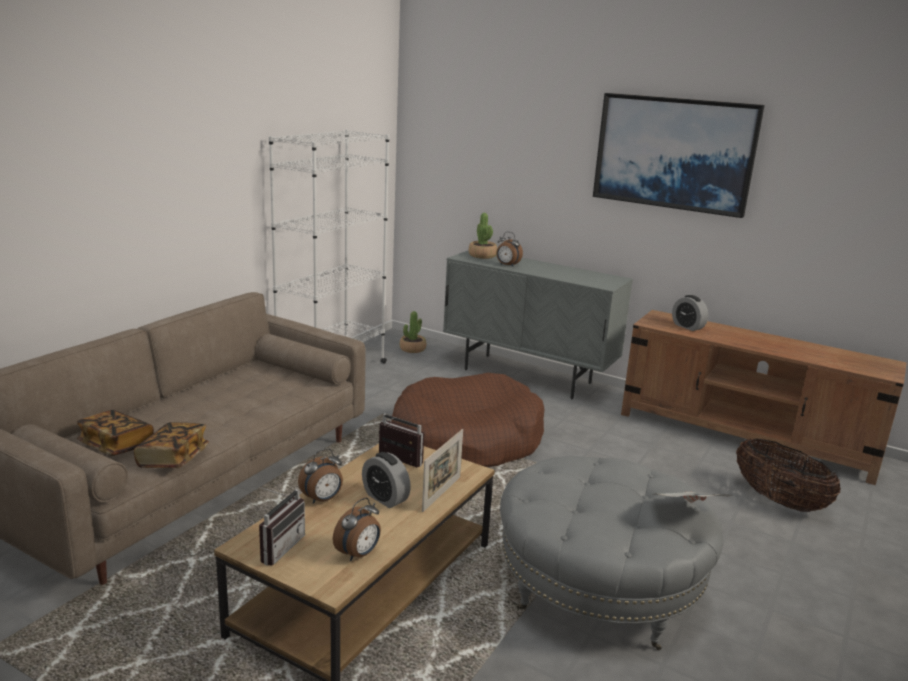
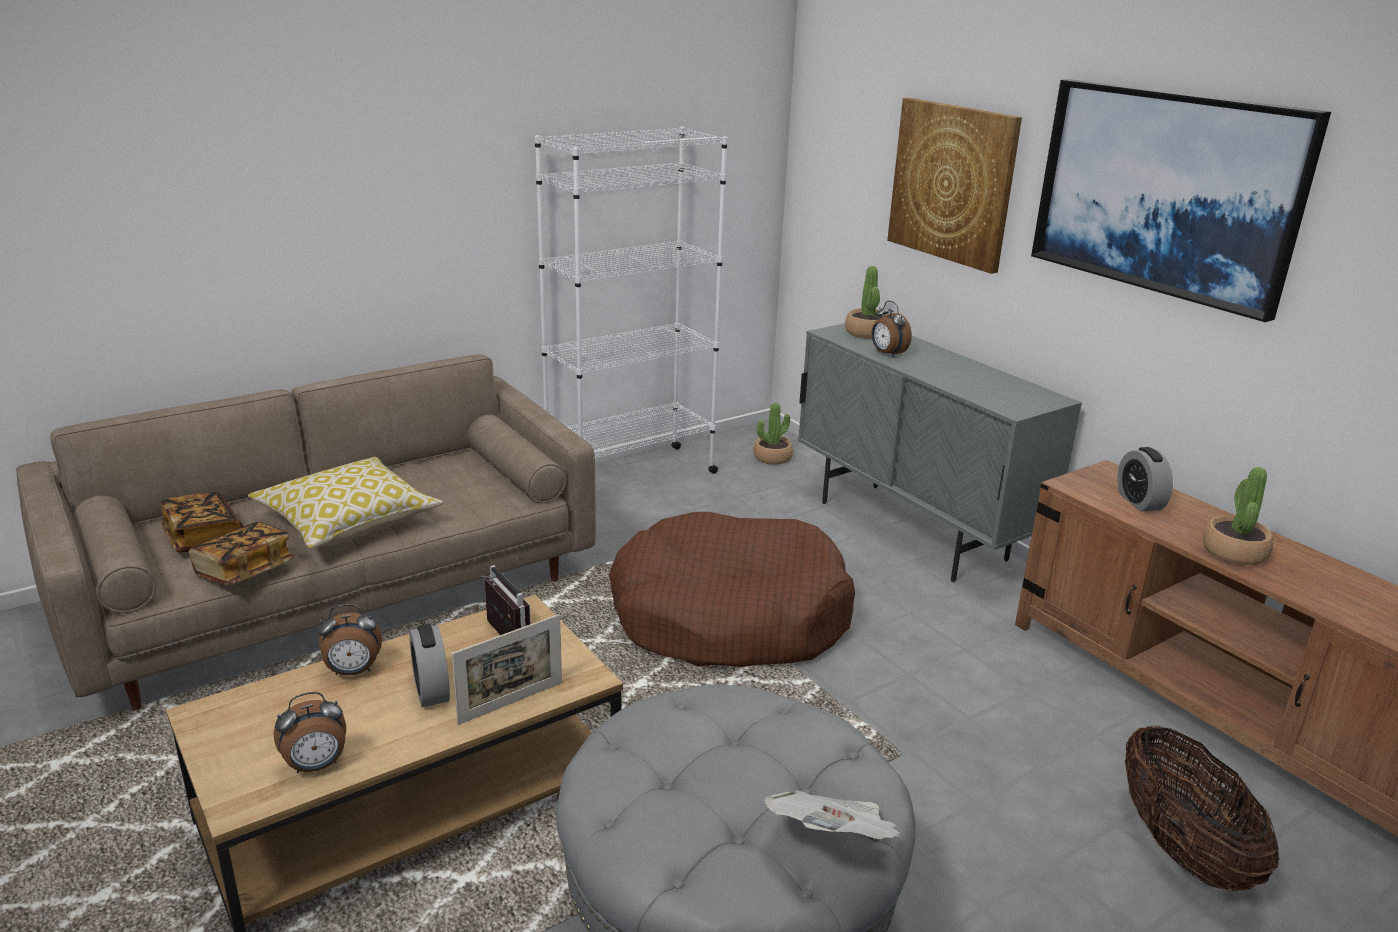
camera: 25 degrees right, 5 degrees up
radio [258,486,305,566] -> none
none -> pillow [248,457,443,549]
none -> picture [887,98,1022,274]
none -> potted plant [1203,467,1273,565]

